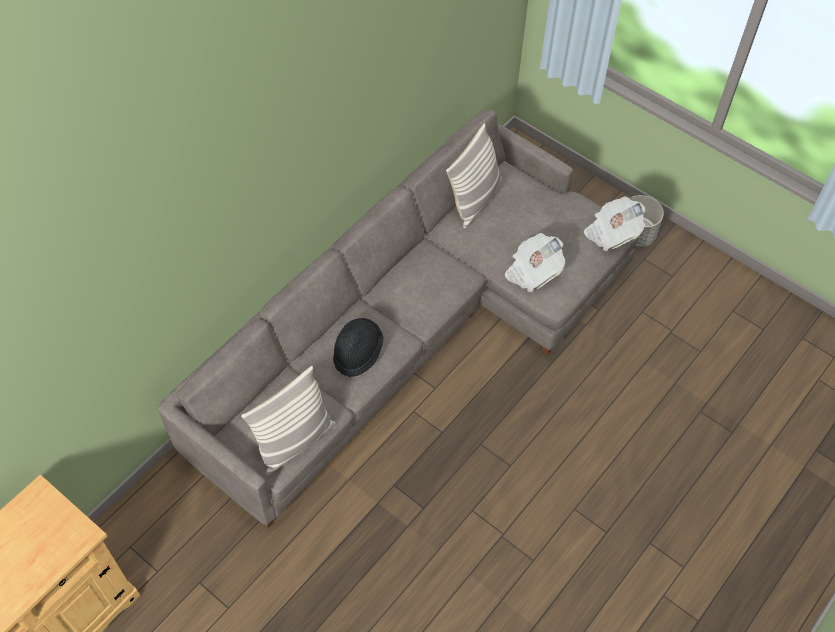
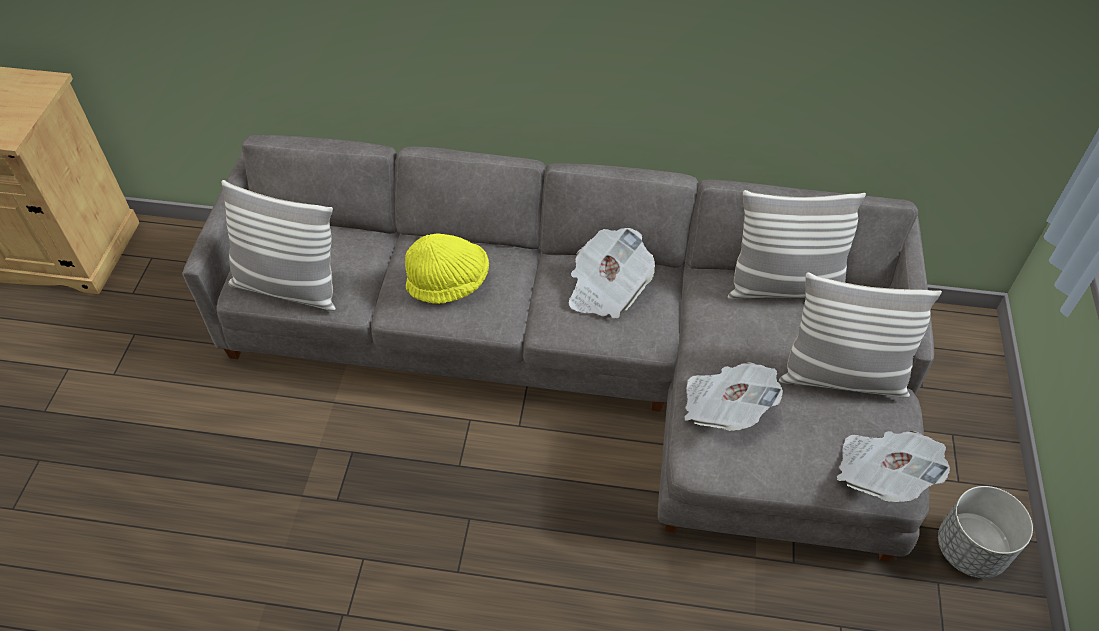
camera: 60 degrees right, 5 degrees down
black hat [333,318,383,377] -> yellow hat [405,233,489,304]
none -> newspaper [569,228,655,319]
none -> pillow [779,272,942,398]

